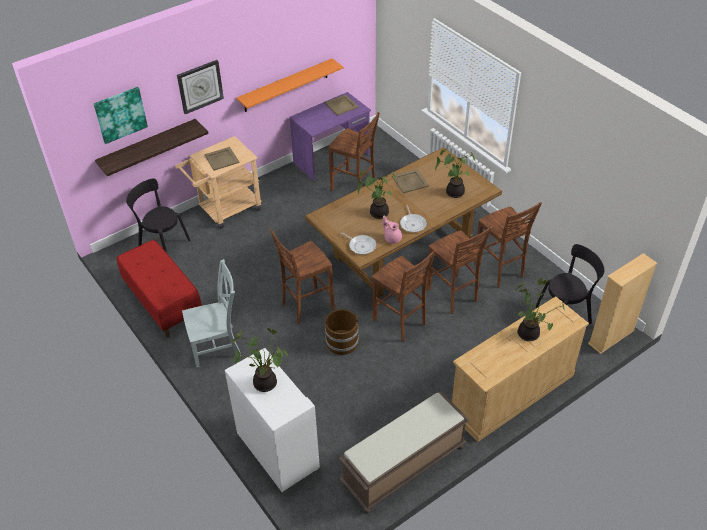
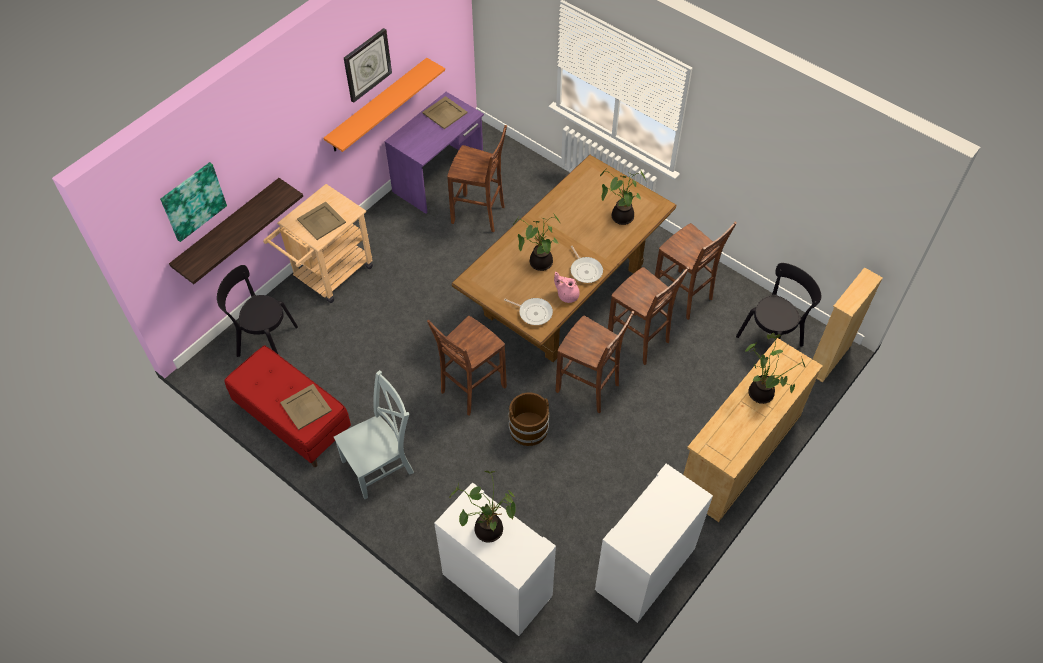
camera: 15 degrees left, 10 degrees up
wall clock [177,60,224,114] -> wall clock moved to [344,28,392,103]
brown bench [338,392,470,513] -> white cabinet [595,464,713,624]
beige tray [392,169,429,193] -> beige tray moved to [280,384,332,430]

